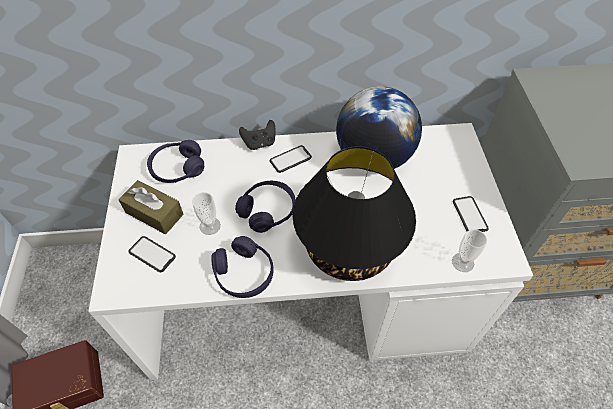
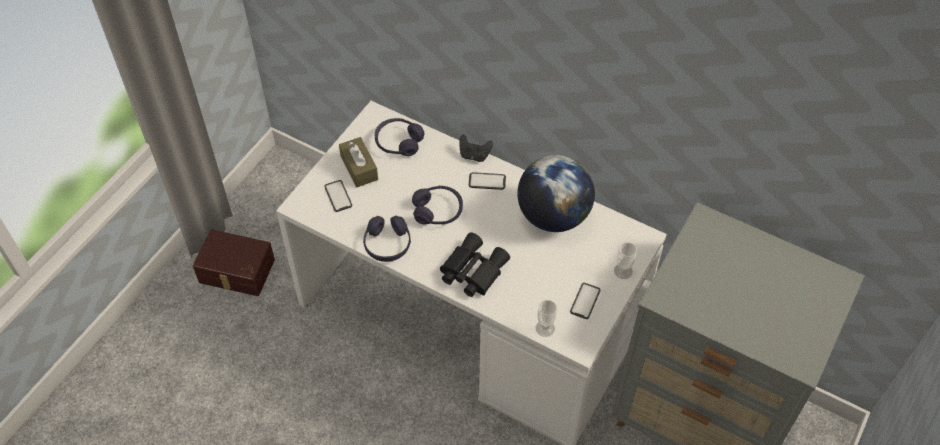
camera: 35 degrees right, 0 degrees up
cup [192,192,221,235] -> cup moved to [614,242,637,279]
black table lamp [292,146,416,281] -> black binoculars [440,232,510,297]

